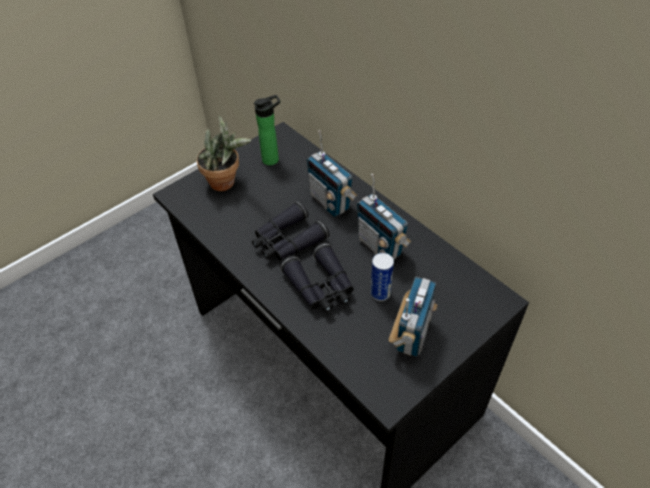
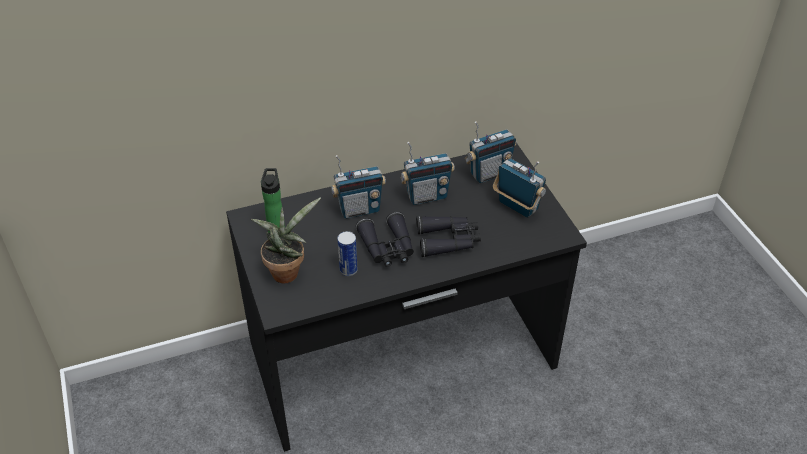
camera: 70 degrees left, 5 degrees down
can [370,253,394,301] -> can moved to [337,231,358,276]
none -> radio [465,121,517,183]

